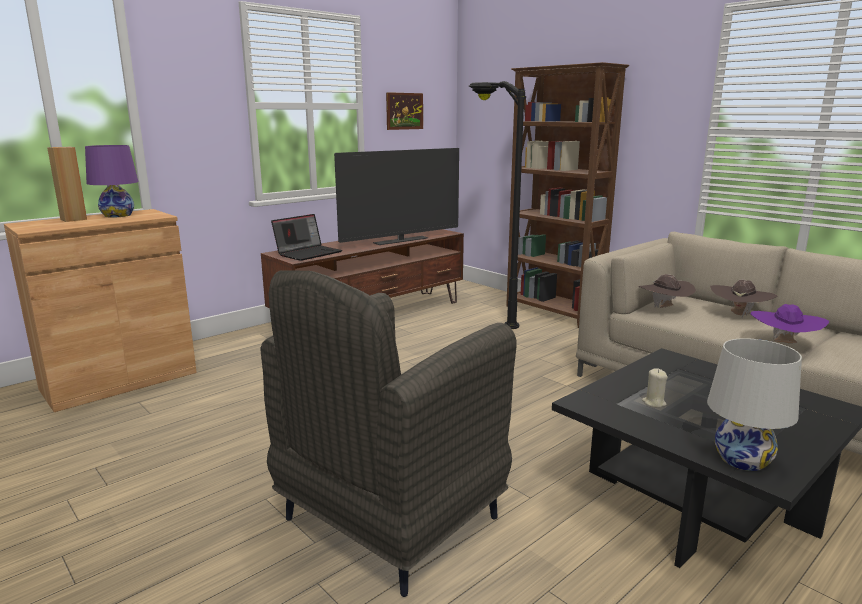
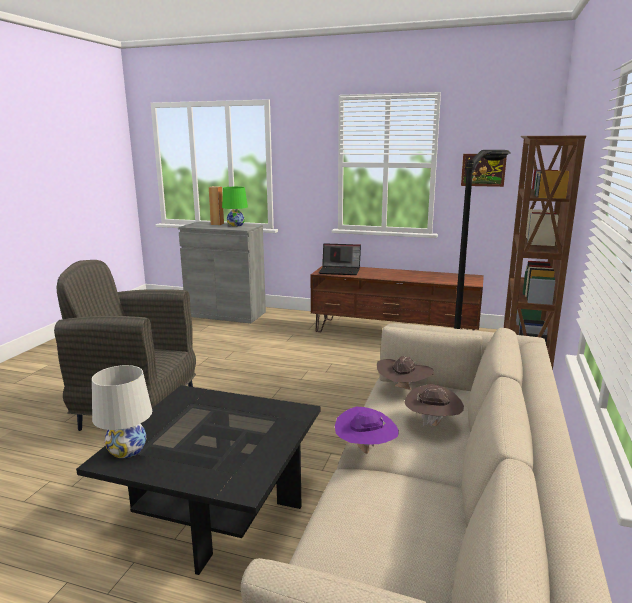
camera: 60 degrees right, 0 degrees up
brown cabinet [4,209,197,412] -> grey cabinet [178,222,266,323]
purple table lamp [85,145,139,218] -> green table lamp [222,187,248,227]
television [334,148,459,245] -> none
beige candle [642,368,668,408] -> none

